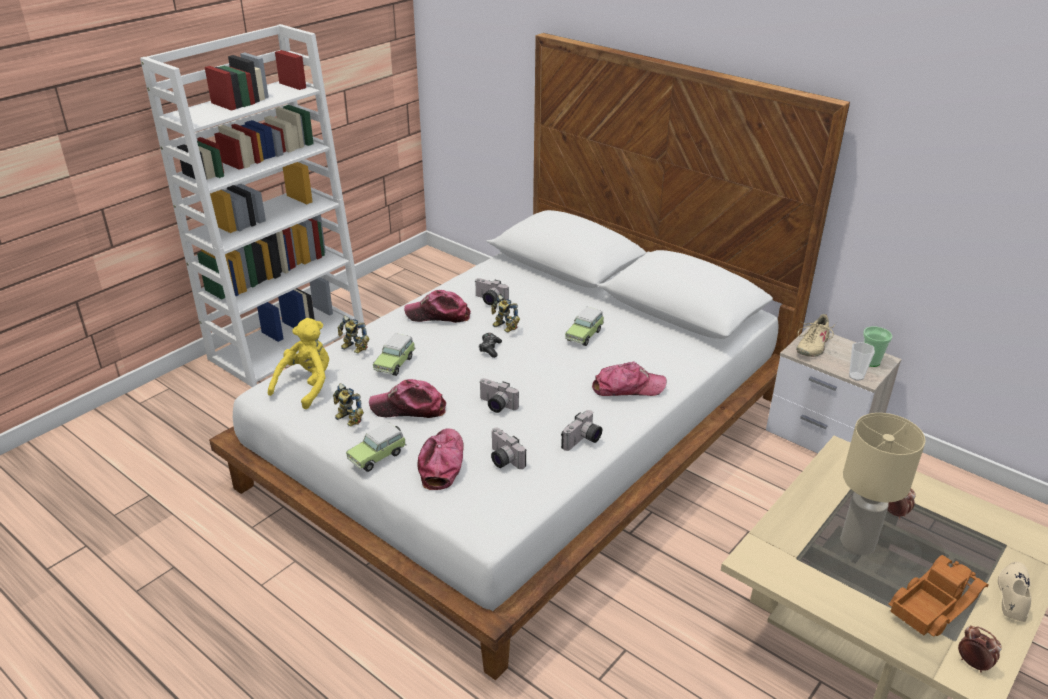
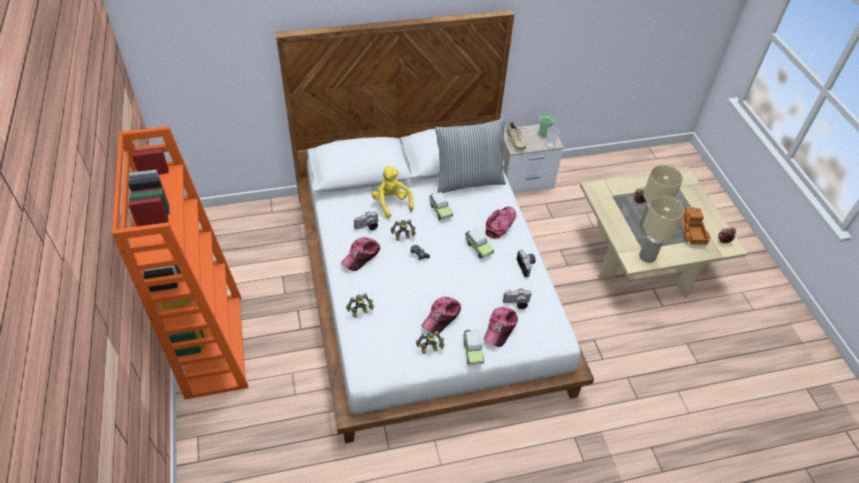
camera: 55 degrees left, 15 degrees up
white bookcase [140,24,364,387] -> orange bookcase [112,126,248,399]
yellow plush toy [268,318,329,409] -> yellow plush toy moved to [371,166,413,219]
toy car [373,333,415,376] -> toy car moved to [465,228,494,258]
cap [417,428,464,490] -> cap turned 105 degrees counterclockwise [484,307,518,347]
camera [479,378,519,413] -> none
beige shoe [998,562,1031,622] -> none
none -> pillow [435,118,506,193]
none -> beige table lamp [639,196,684,263]

